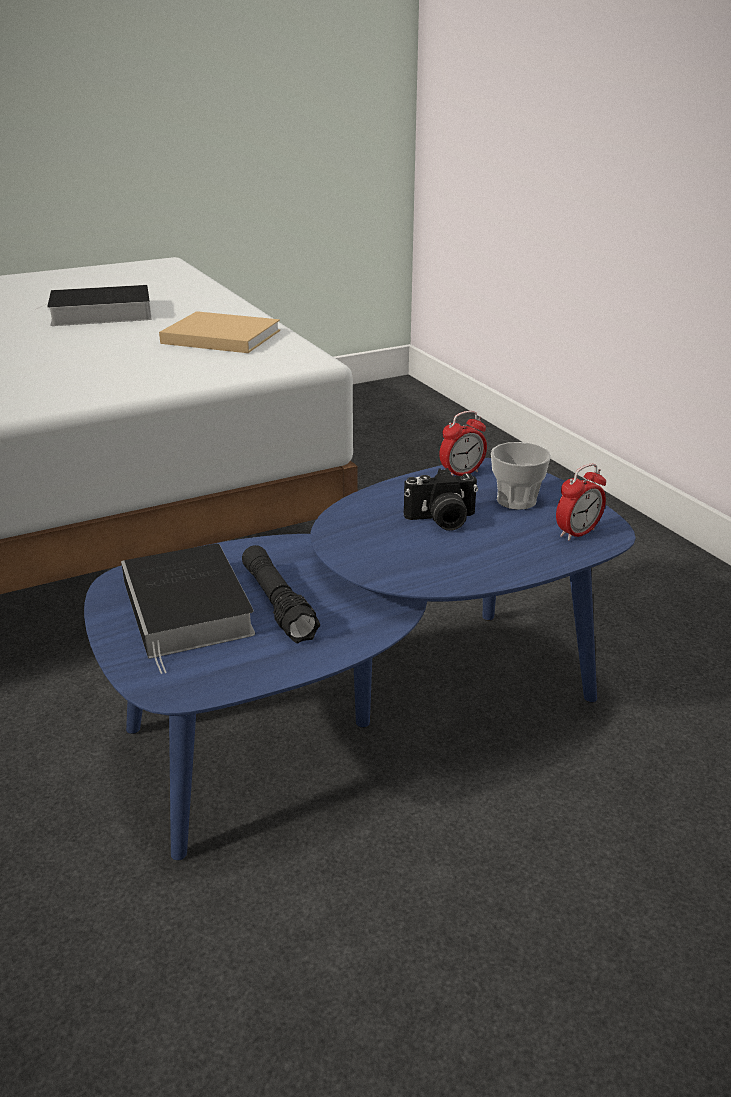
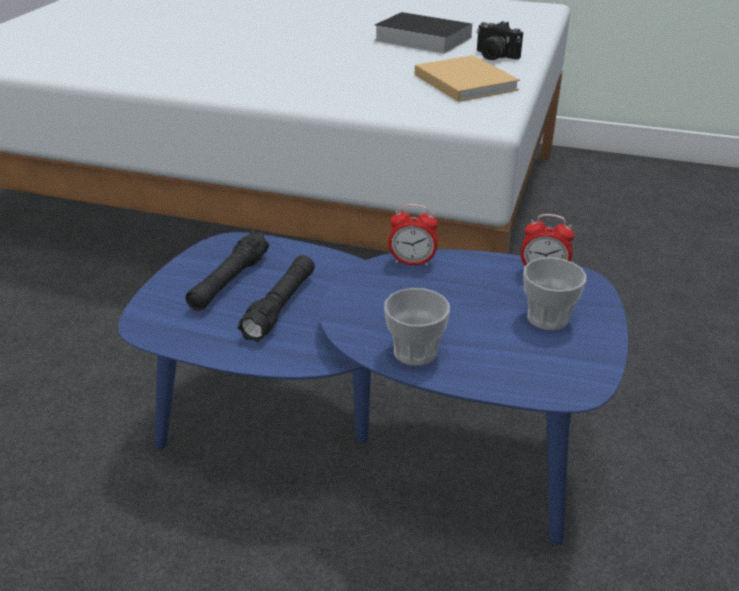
camera: 45 degrees right, 5 degrees up
book [121,544,255,674] -> black flashlight [185,232,269,311]
camera [404,468,478,531] -> camera moved to [477,21,523,60]
alarm clock [556,464,606,541] -> alarm clock moved to [388,204,438,266]
none -> cup [384,288,450,365]

